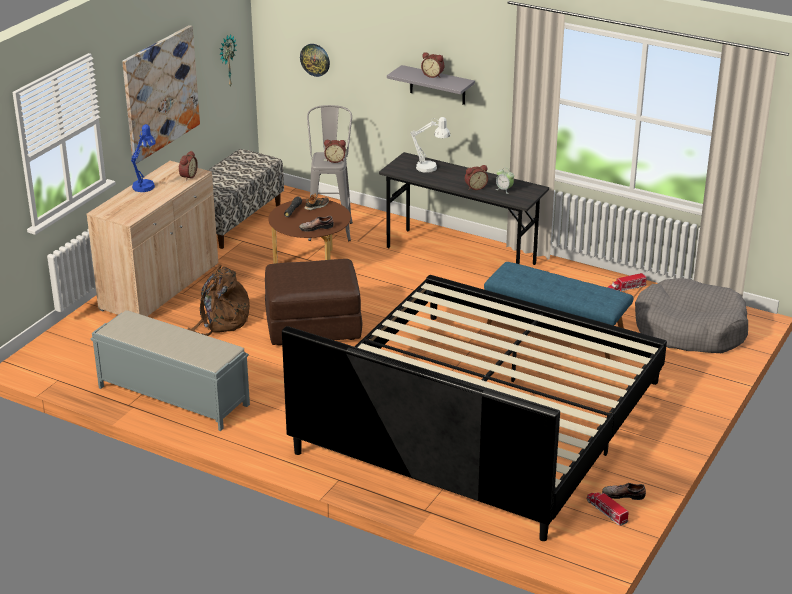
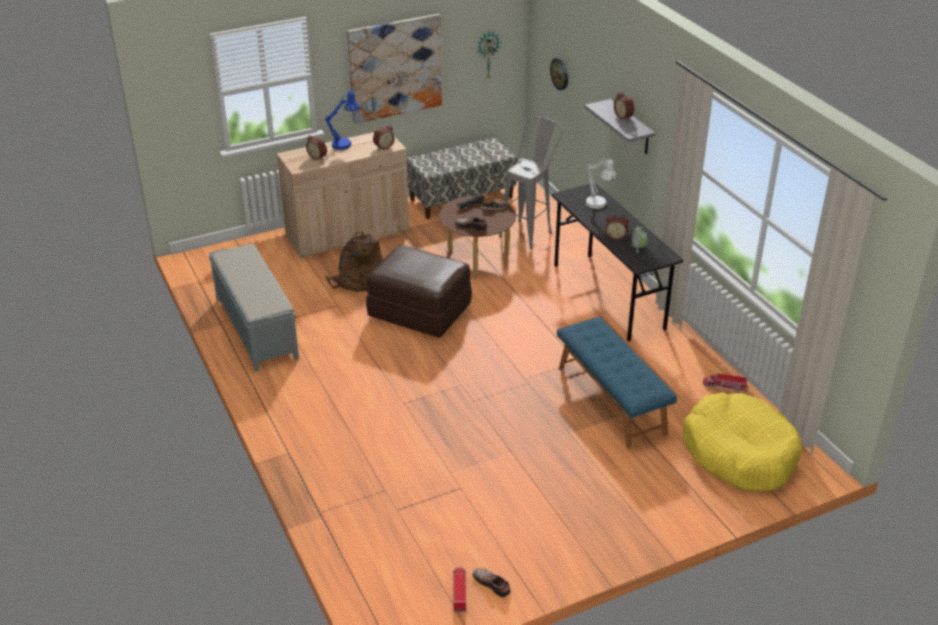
camera: 35 degrees right, 5 degrees up
bed [282,275,667,541] -> none
alarm clock [324,140,346,163] -> alarm clock moved to [306,135,327,161]
grey dog bed [635,278,748,353] -> yellow dog bed [683,392,802,492]

